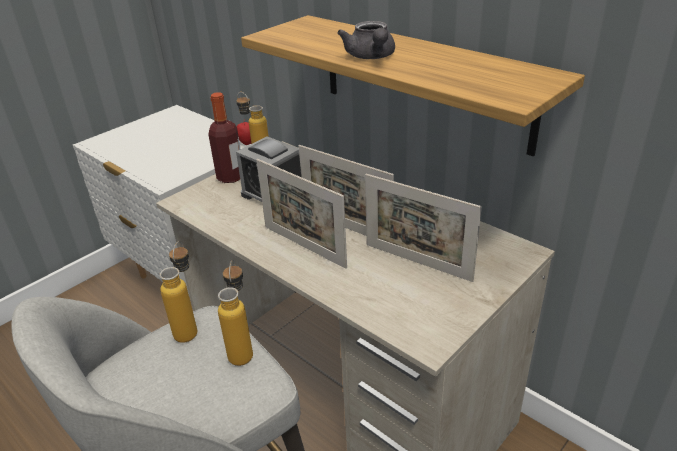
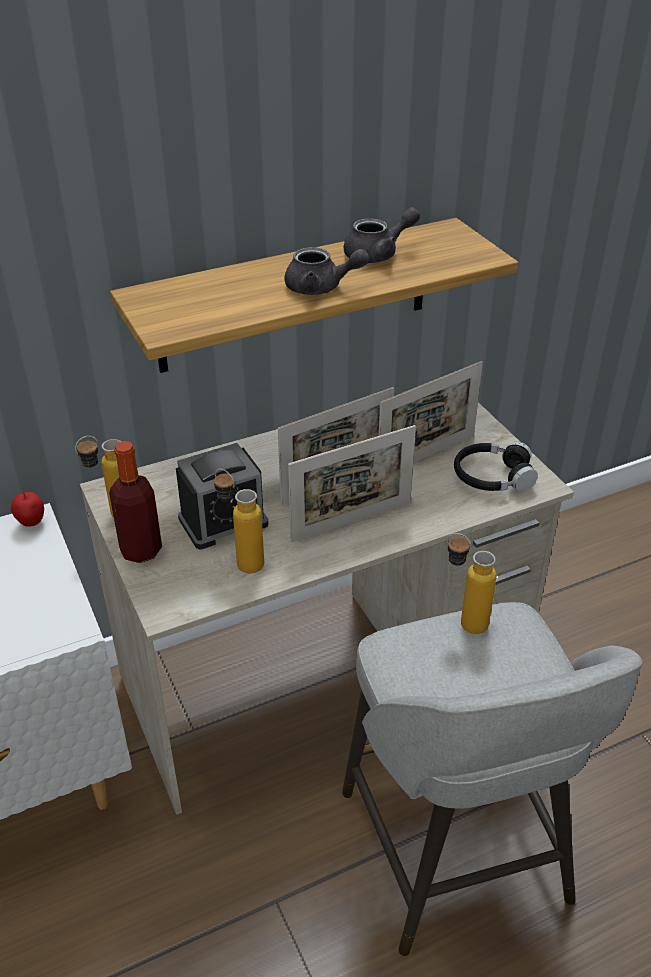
camera: 70 degrees left, 5 degrees up
bottle [159,241,197,343] -> bottle moved to [214,469,264,573]
none -> grey teapot [344,207,420,263]
none -> black headphones [454,442,538,492]

